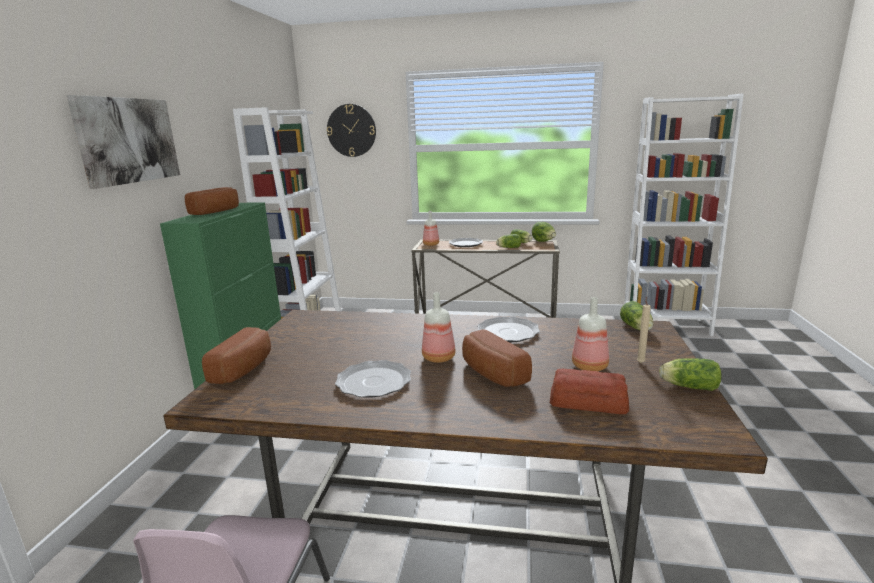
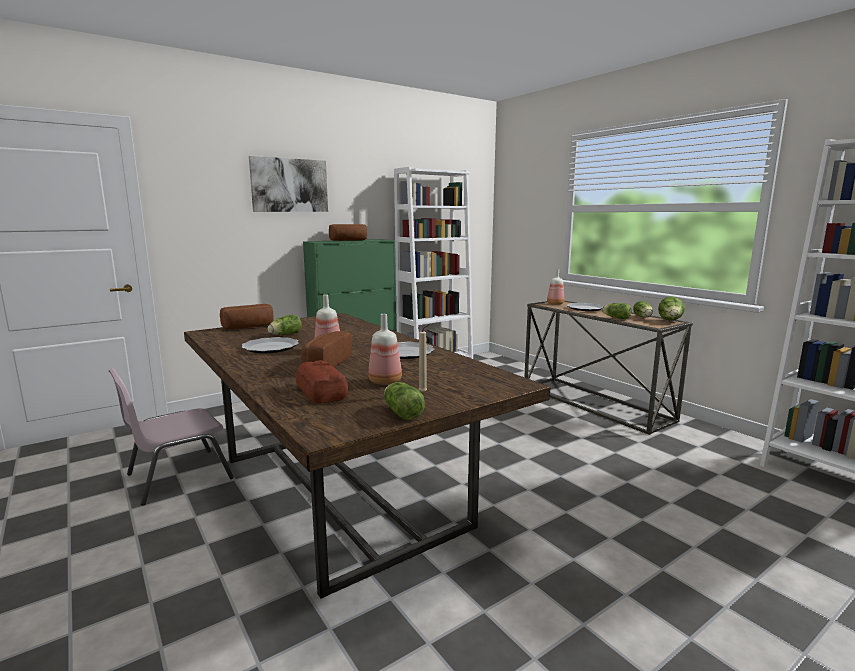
camera: 45 degrees right, 5 degrees down
wall clock [327,104,376,157] -> none
lettuce [620,301,653,330] -> lettuce moved to [268,315,302,335]

